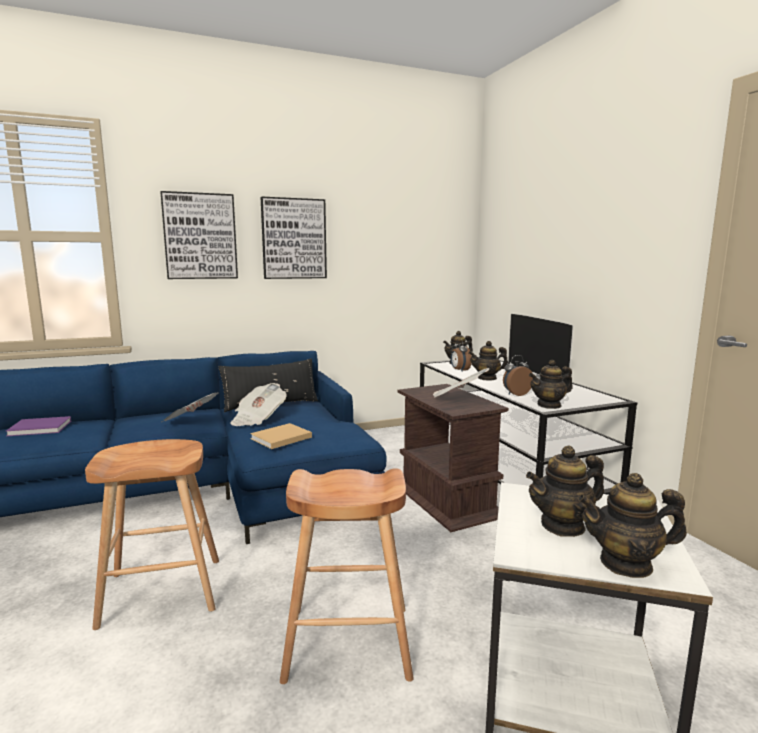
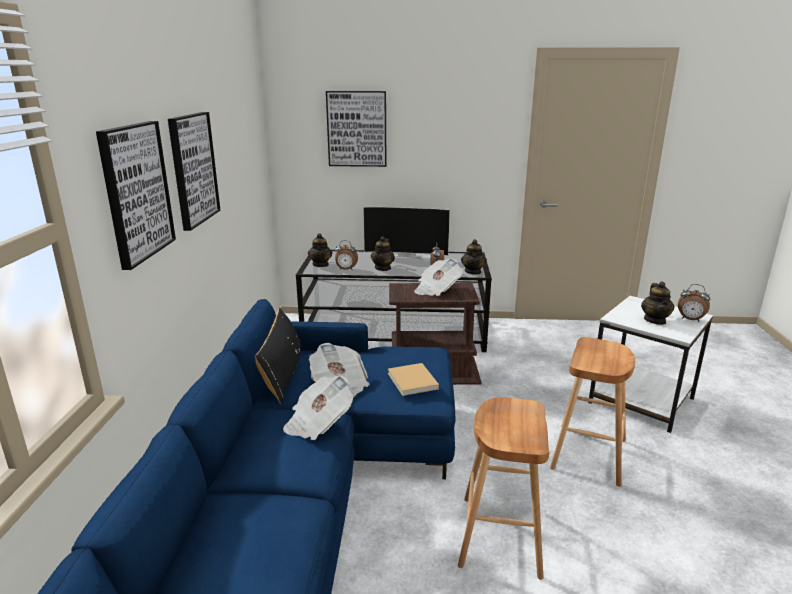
camera: 65 degrees left, 10 degrees up
purple book [6,416,71,436] -> none
teapot [578,473,687,578] -> alarm clock [678,284,710,322]
none -> picture [326,91,387,167]

